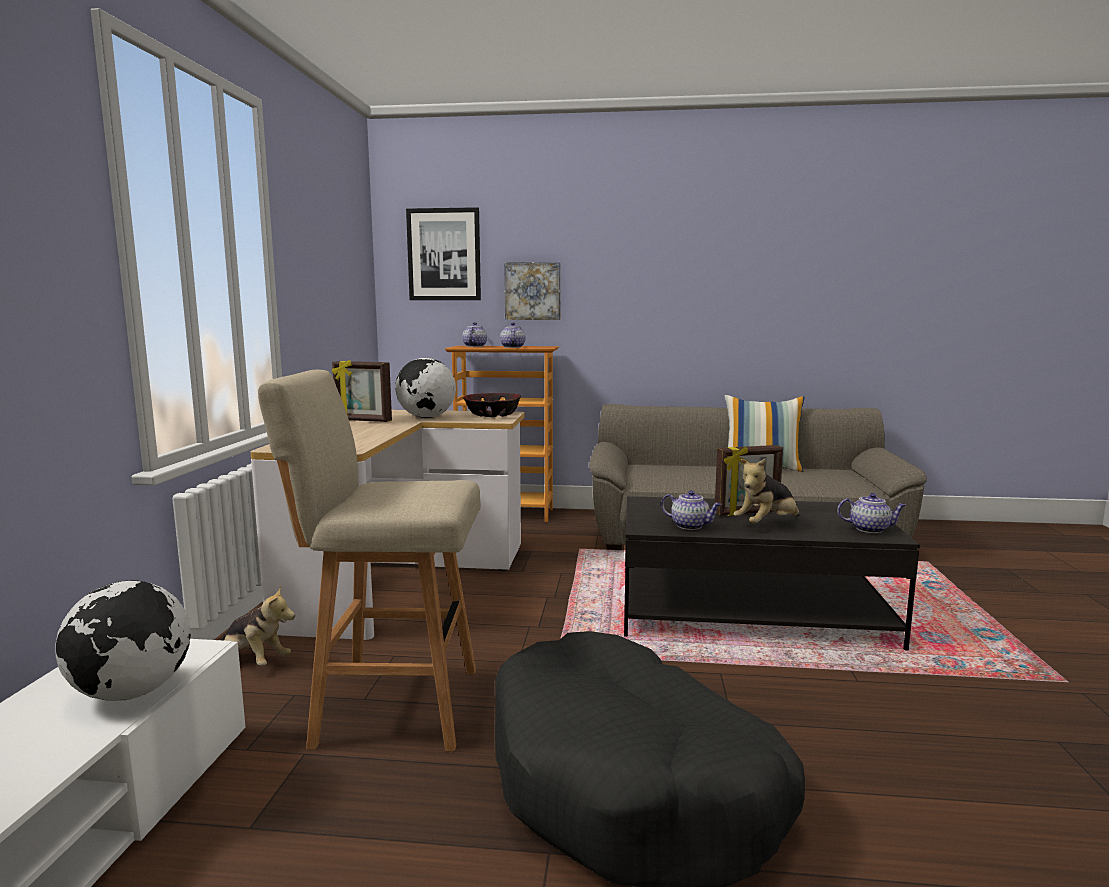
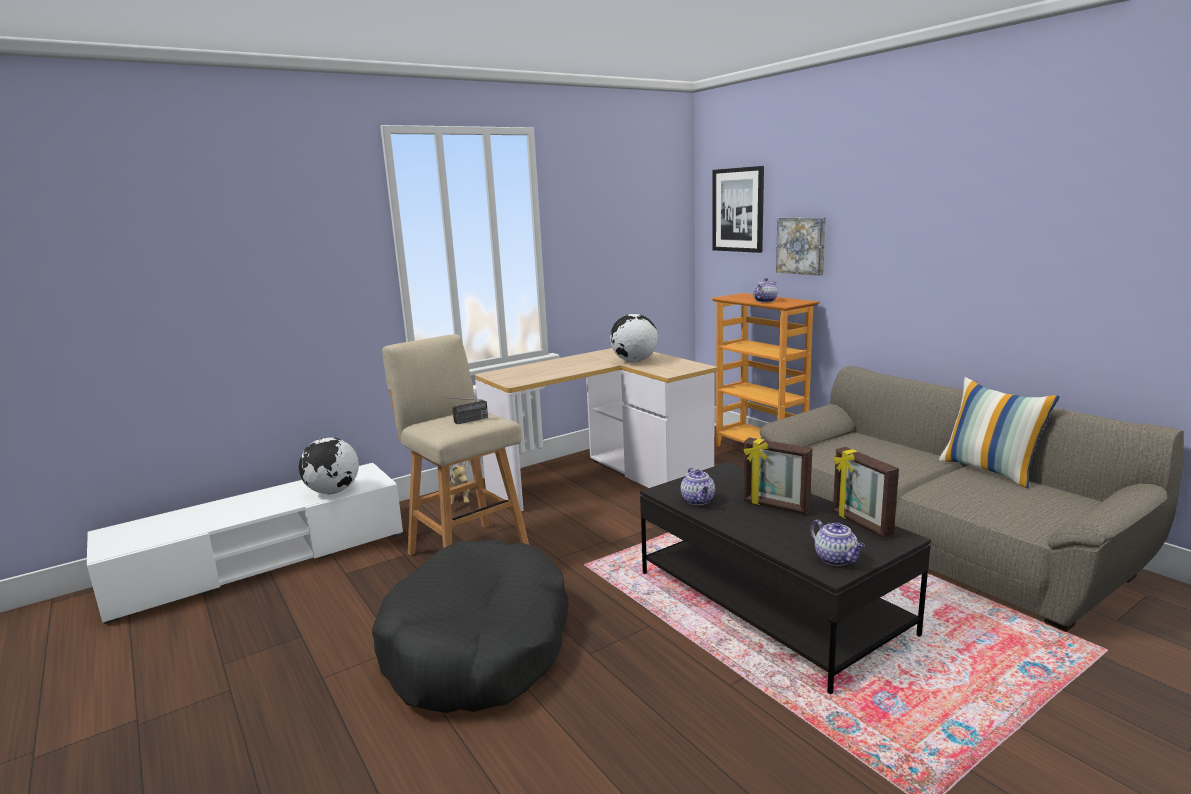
camera: 50 degrees right, 5 degrees up
picture frame [332,360,392,422] -> picture frame moved to [833,447,899,538]
teapot [462,322,487,347] -> none
bowl [463,393,521,417] -> none
plush toy [734,458,800,524] -> none
none -> radio [433,396,488,424]

